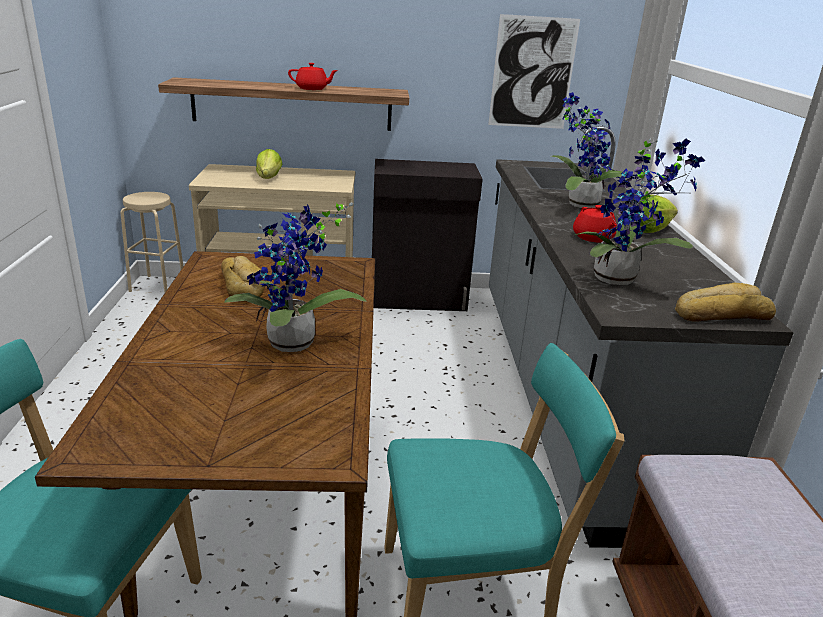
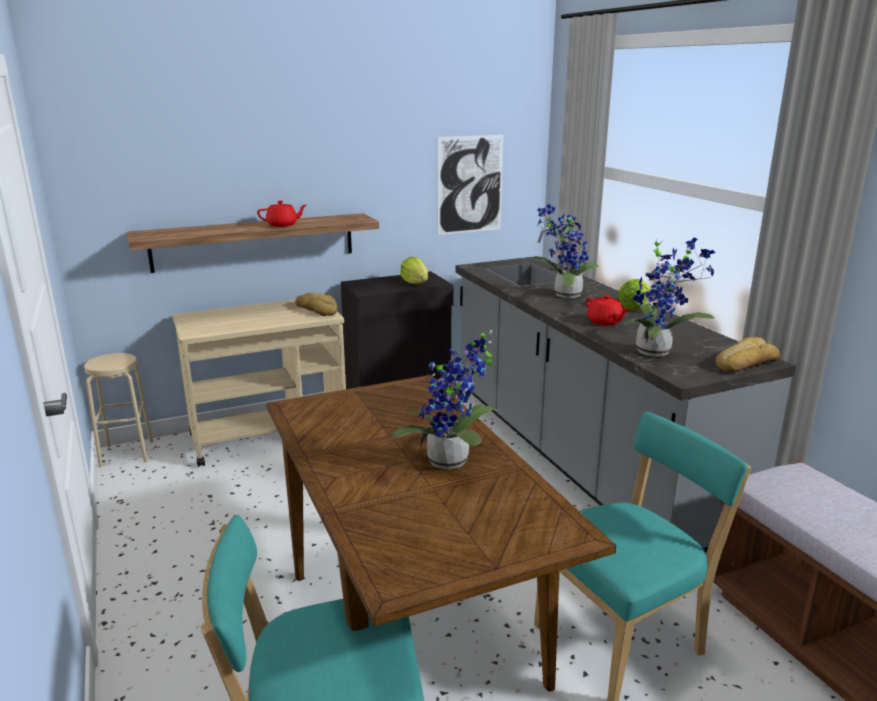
camera: 20 degrees left, 5 degrees down
bread [221,256,265,297] -> bread moved to [295,293,337,316]
lettuce [256,149,282,179] -> lettuce moved to [400,257,428,284]

